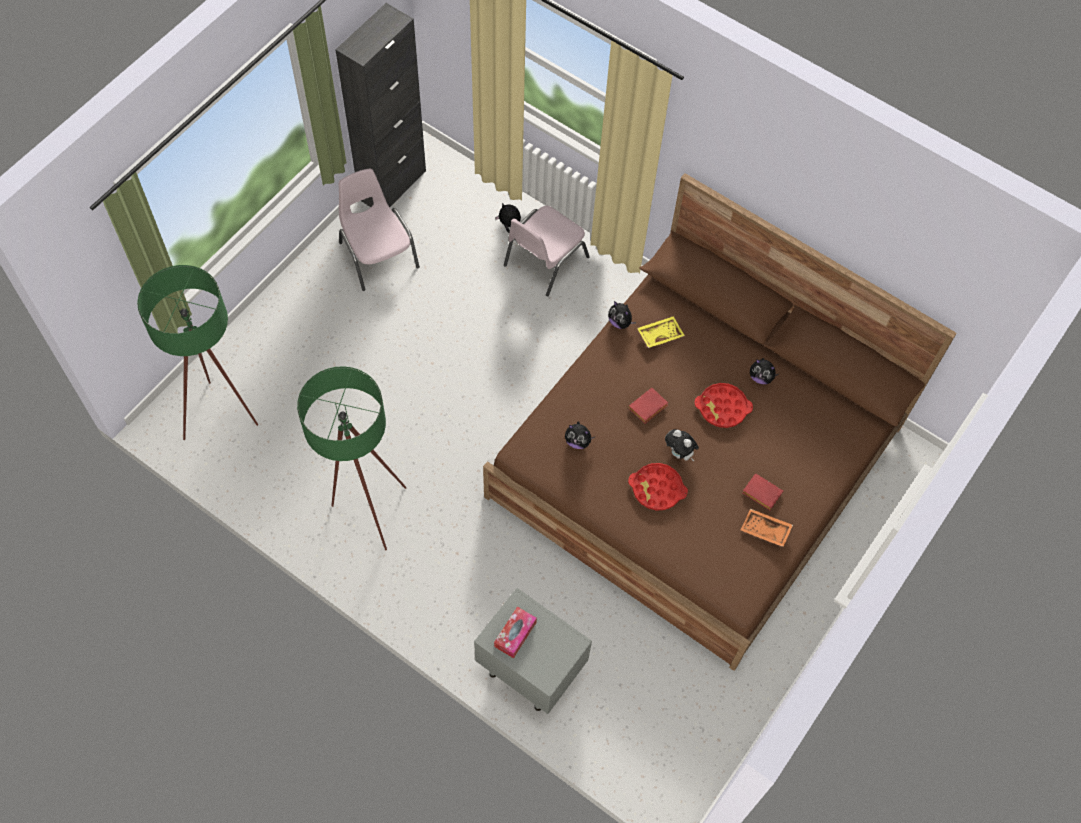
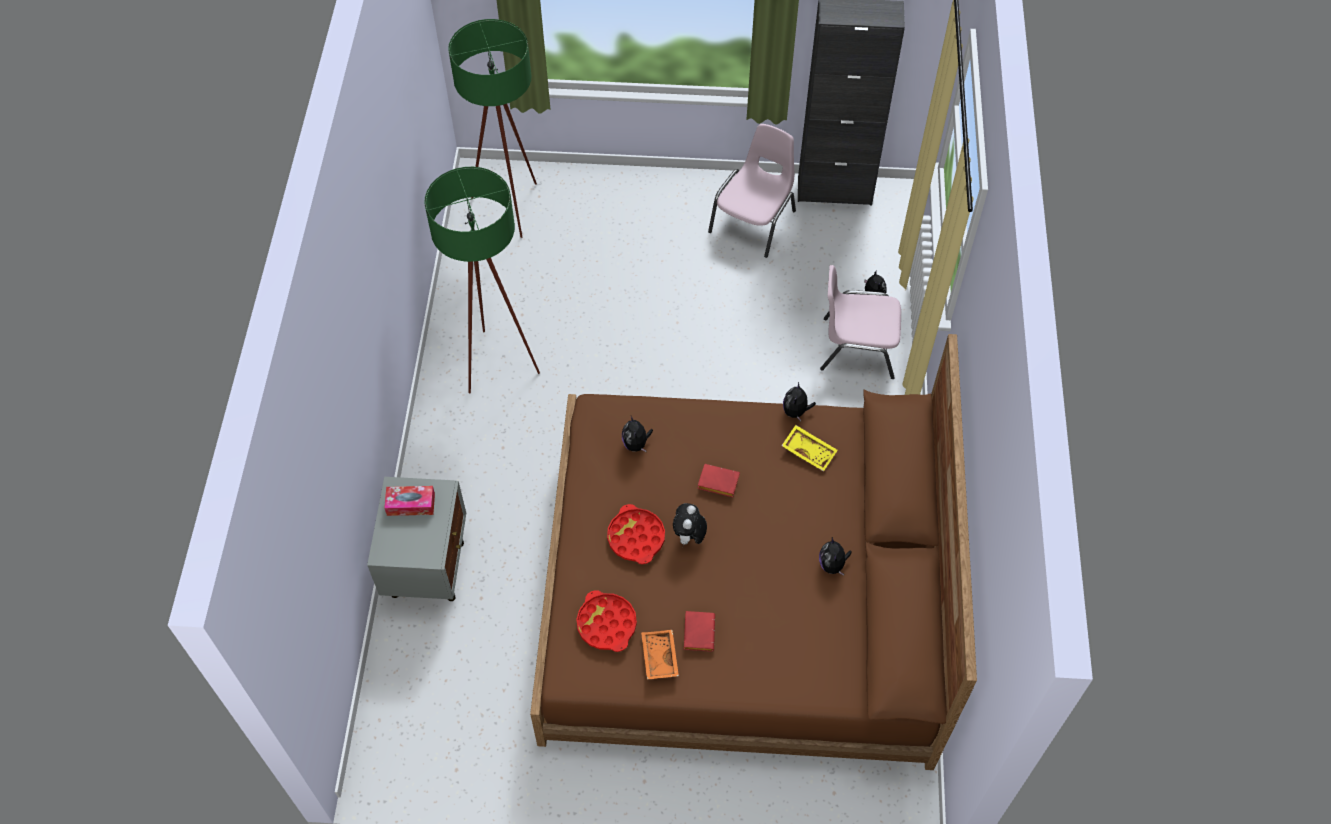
camera: 60 degrees right, 5 degrees down
red tray [695,383,753,428] -> red tray moved to [576,590,637,652]

